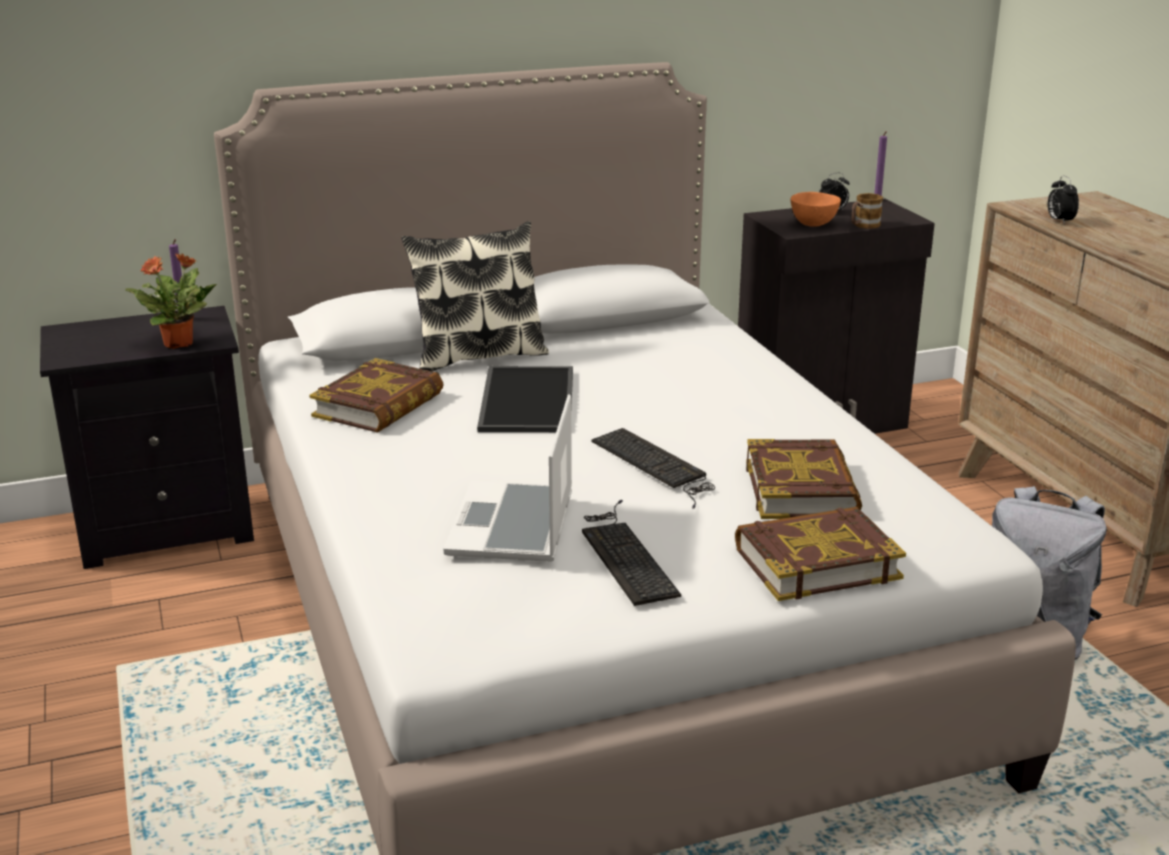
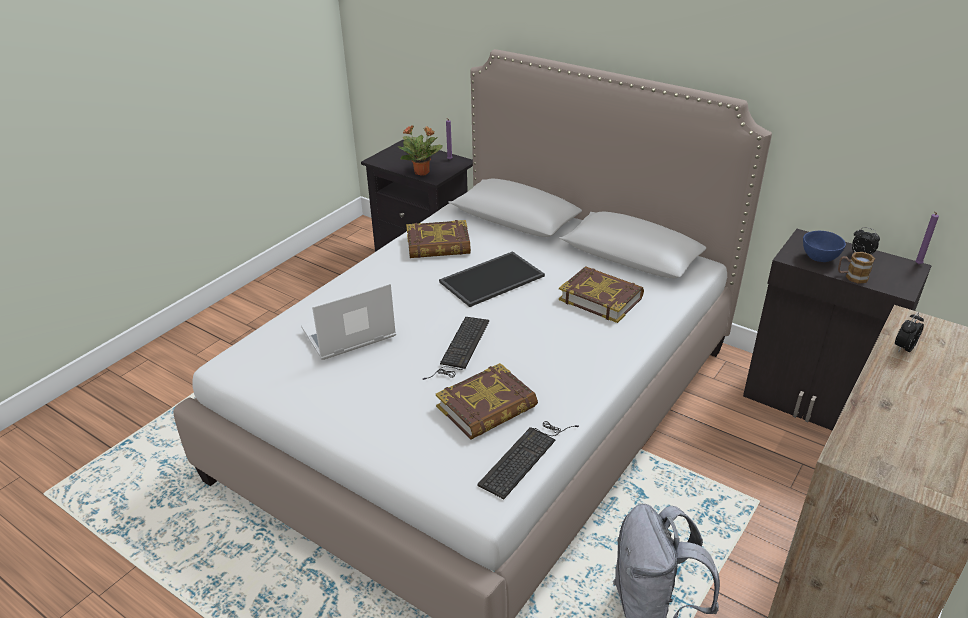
camera: 55 degrees right, 10 degrees up
pillow [401,221,549,371] -> none
keyboard [582,500,681,606] -> keyboard moved to [477,421,579,499]
book [735,507,906,601] -> book moved to [559,266,644,323]
orange bowl [791,192,841,227] -> blue bowl [803,231,846,262]

